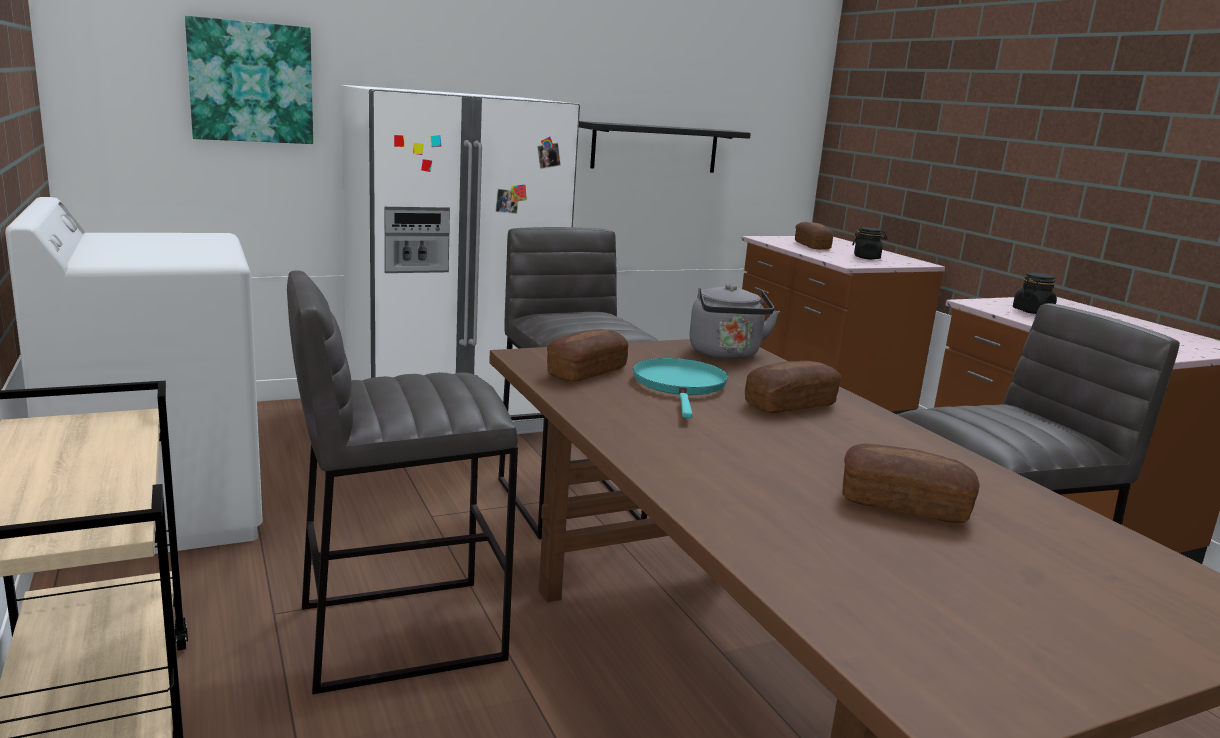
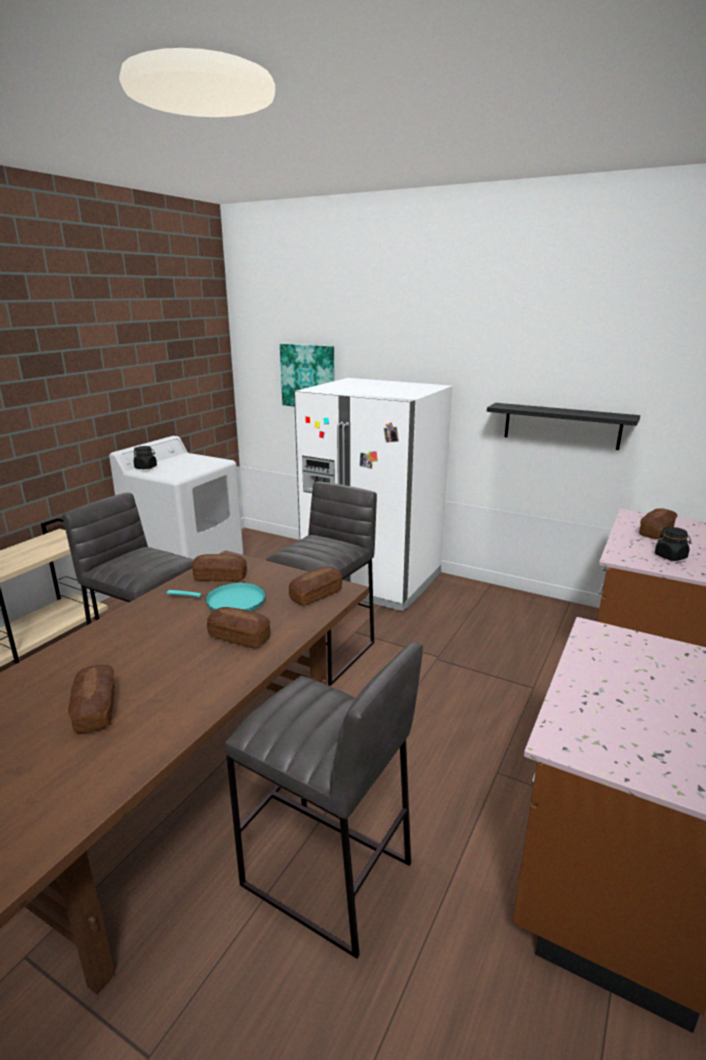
camera: 55 degrees right, 5 degrees up
turquoise frying pan [633,358,728,418] -> turquoise frying pan turned 45 degrees clockwise [167,583,266,611]
grey kettle [689,284,780,360] -> bread [289,567,343,606]
black jar [1013,272,1057,314] -> black jar moved to [133,446,157,469]

